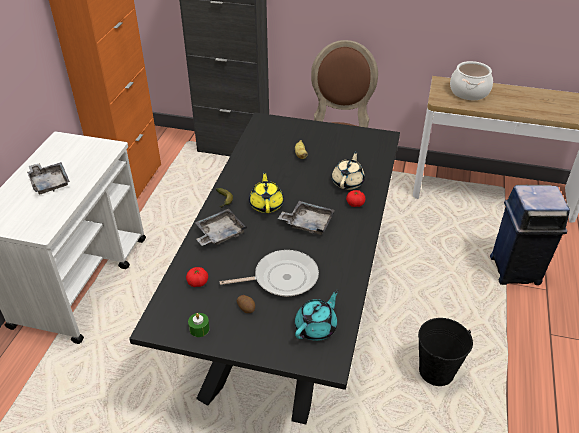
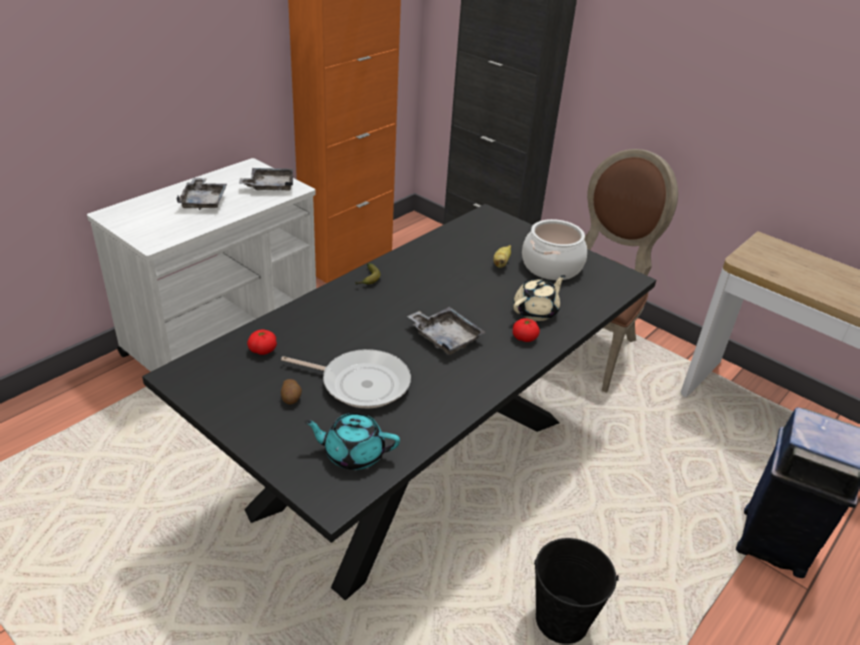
camera: 25 degrees right, 5 degrees down
green candle [188,313,210,337] -> none
grey tray [195,209,247,246] -> grey tray moved to [239,168,293,191]
yellow teapot [249,171,284,213] -> none
turquoise teapot [295,290,339,341] -> turquoise teapot turned 150 degrees counterclockwise [304,413,400,470]
cooking pot [450,61,493,100] -> cooking pot moved to [522,219,587,280]

